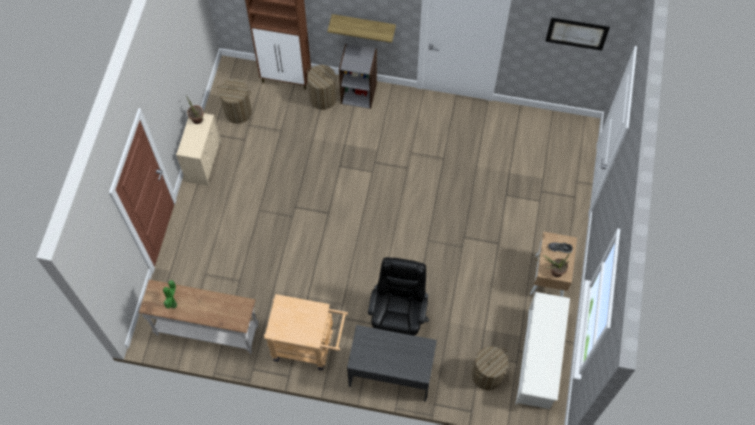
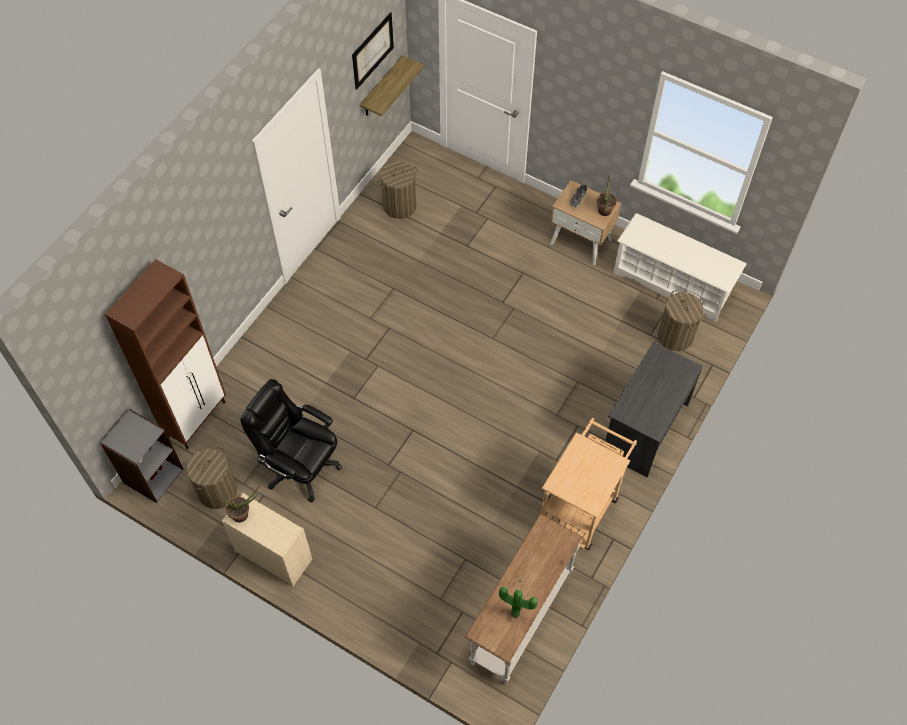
camera: 70 degrees left, 5 degrees down
laundry basket [307,65,337,110] -> laundry basket moved to [378,161,418,219]
shelf [327,14,396,43] -> shelf moved to [360,56,424,116]
grey bookcase [339,44,377,109] -> grey bookcase moved to [100,409,183,503]
black office chair [368,257,429,336] -> black office chair moved to [240,379,342,502]

